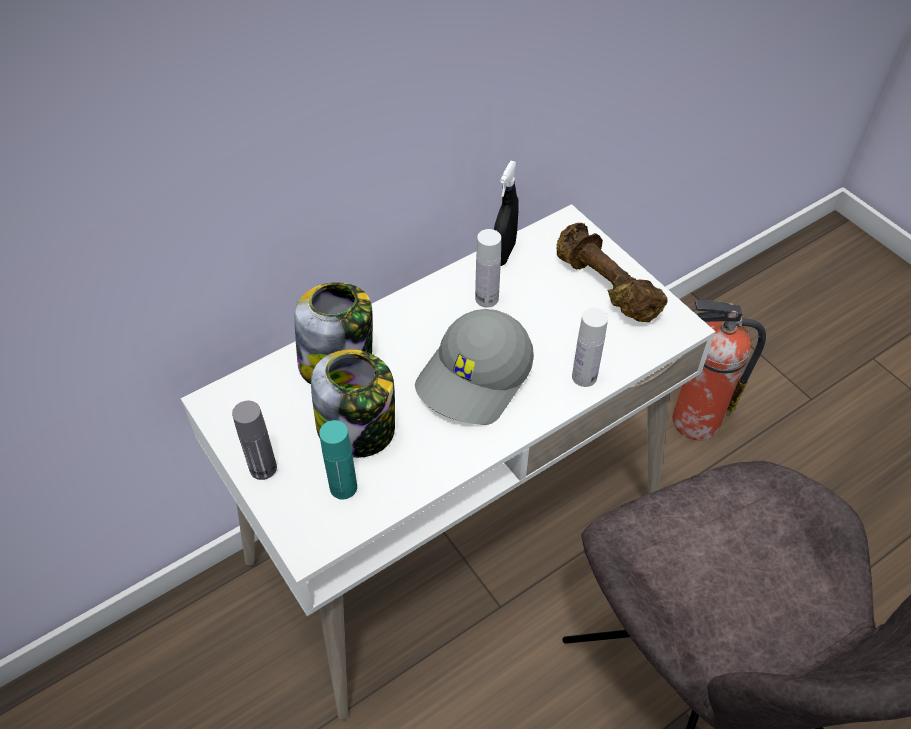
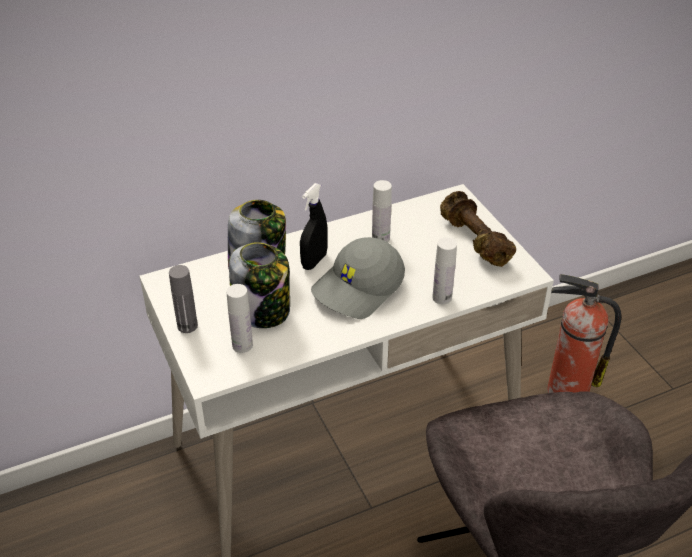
camera: 10 degrees right, 10 degrees down
turquoise bottle [319,420,357,499] -> white bottle [226,284,253,353]
black spray bottle [494,161,519,266] -> black spray bottle moved to [300,183,328,270]

